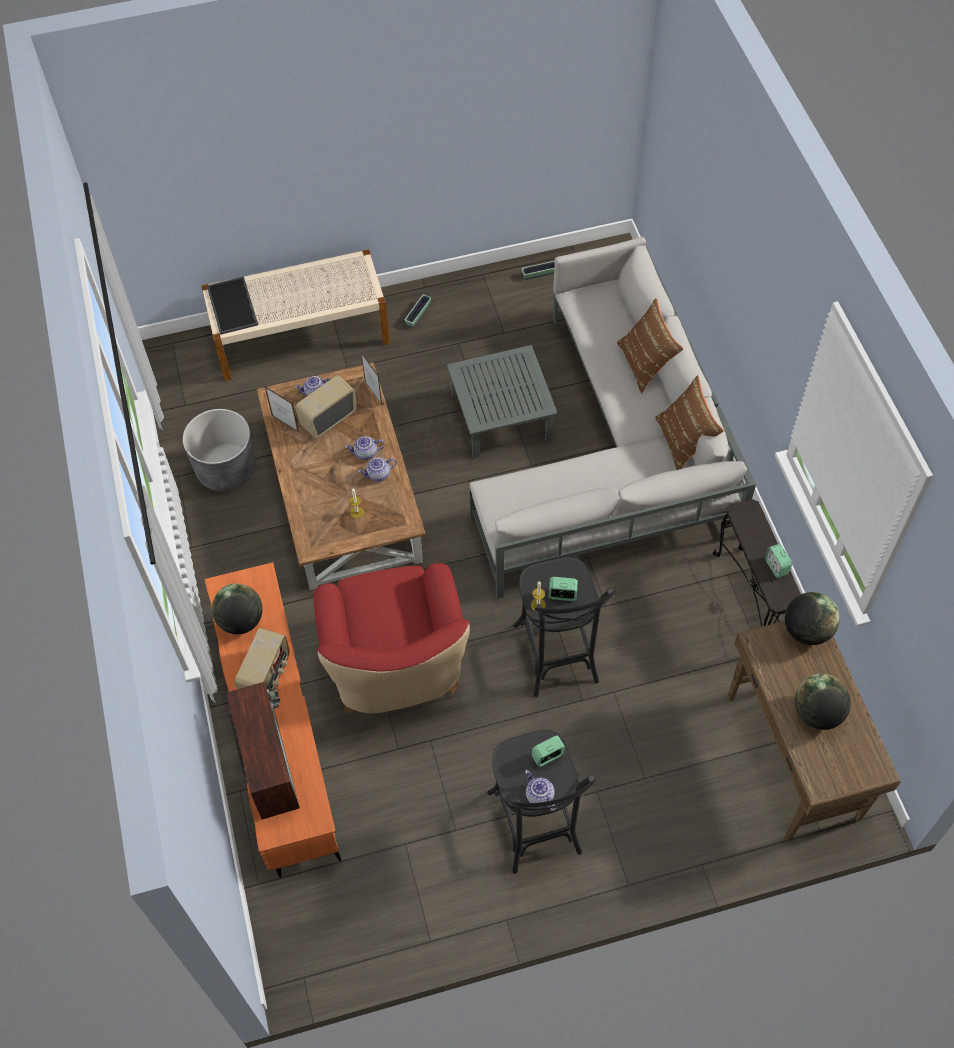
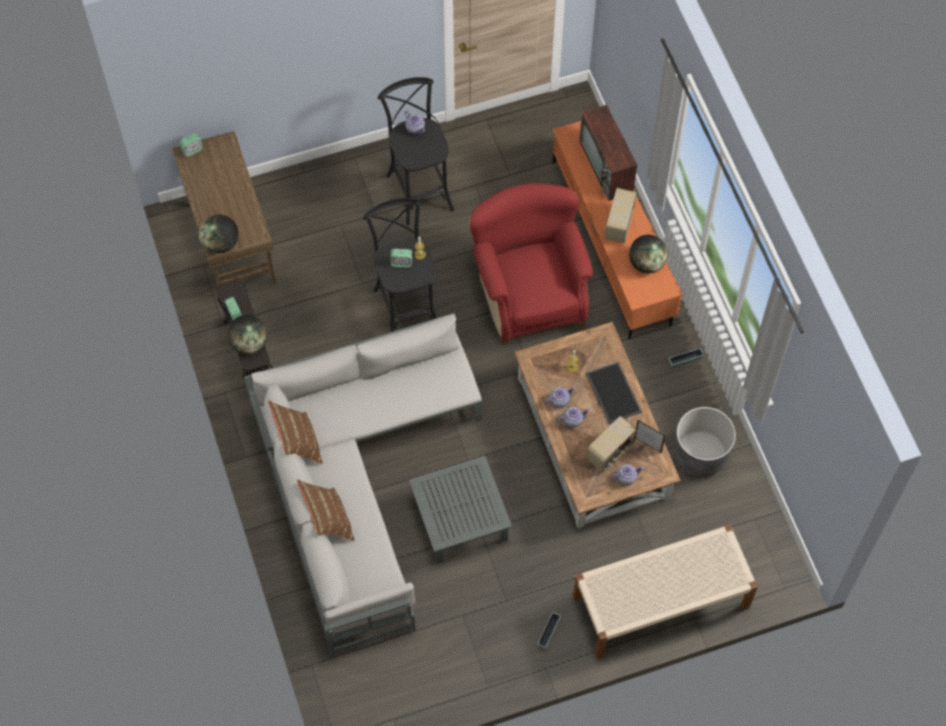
camera: 175 degrees right, 5 degrees up
tray [206,276,258,335] -> tray moved to [586,361,642,424]
picture frame [361,353,382,405] -> none
planter [522,261,555,280] -> planter moved to [669,348,704,367]
alarm clock [532,735,565,767] -> alarm clock moved to [180,133,204,157]
globe [795,674,851,730] -> globe moved to [228,315,267,355]

